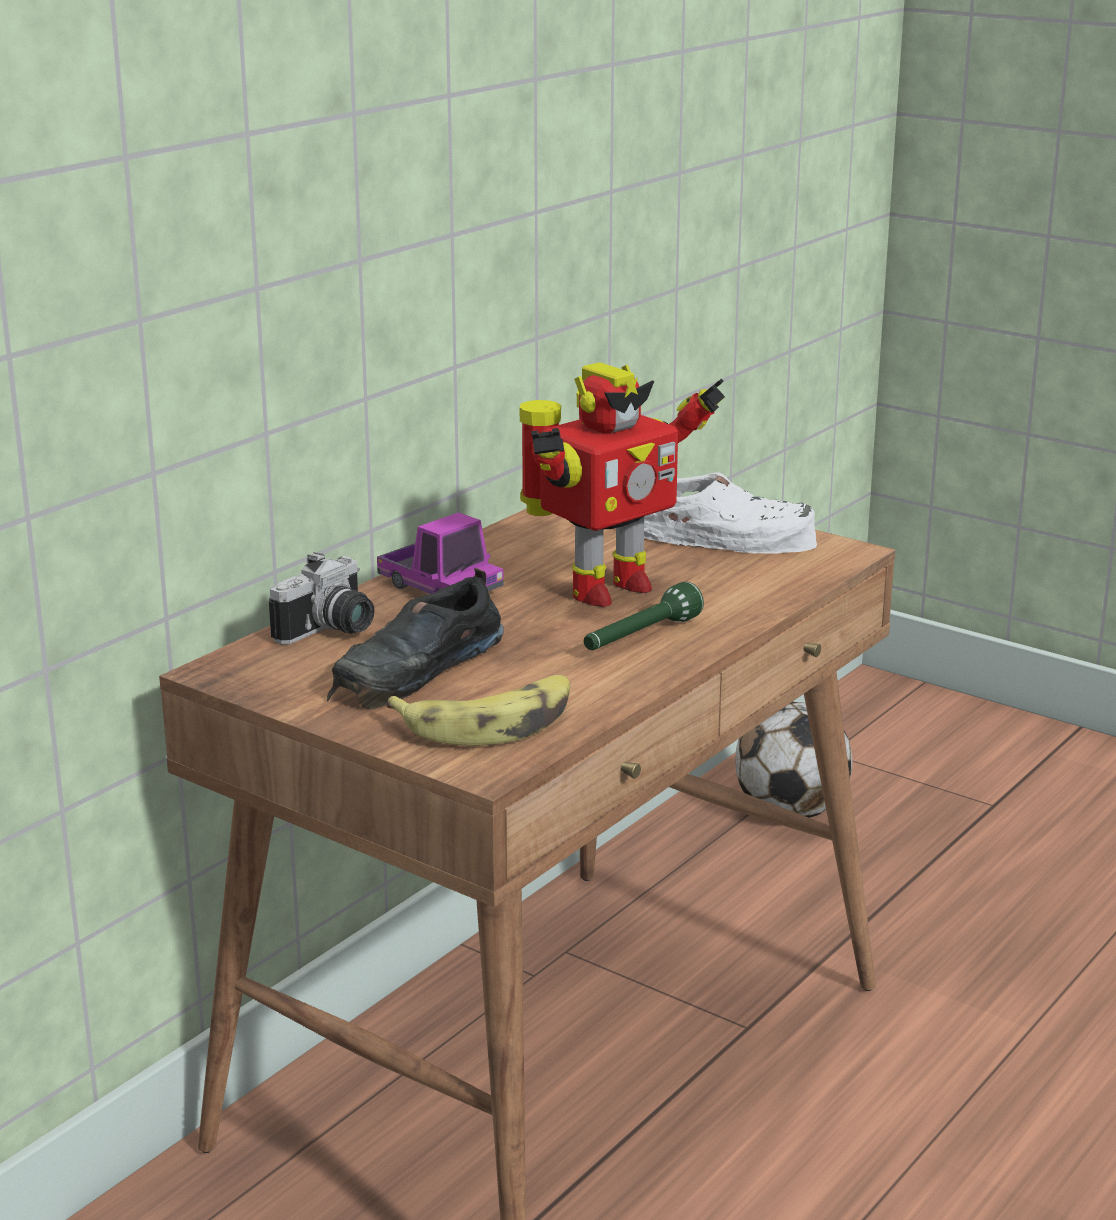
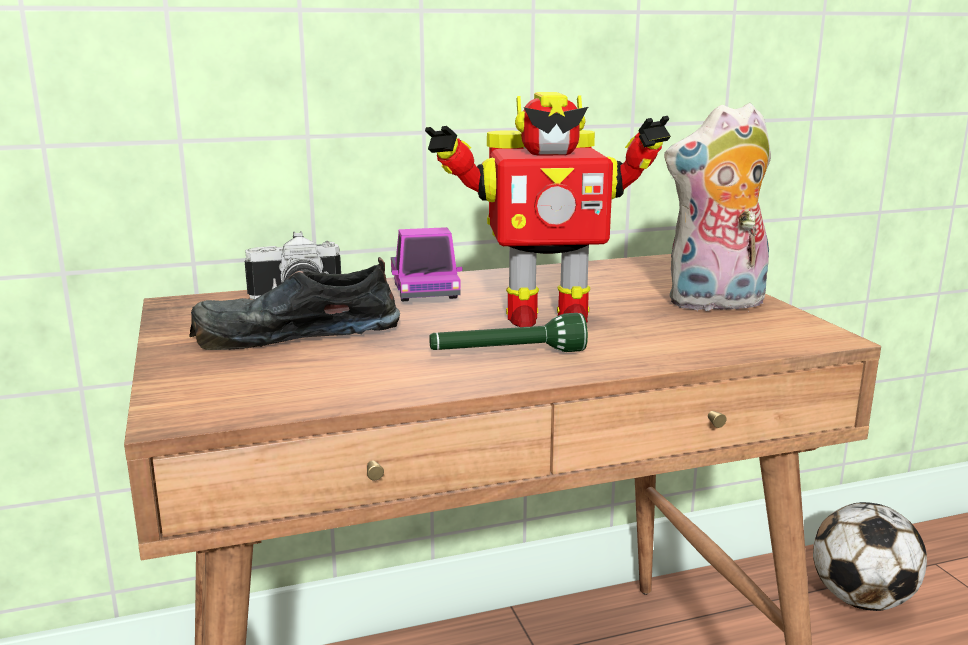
camera: 35 degrees right, 5 degrees down
banana [386,675,570,746] -> none
white shoe [644,472,817,554] -> plush toy [664,103,771,312]

